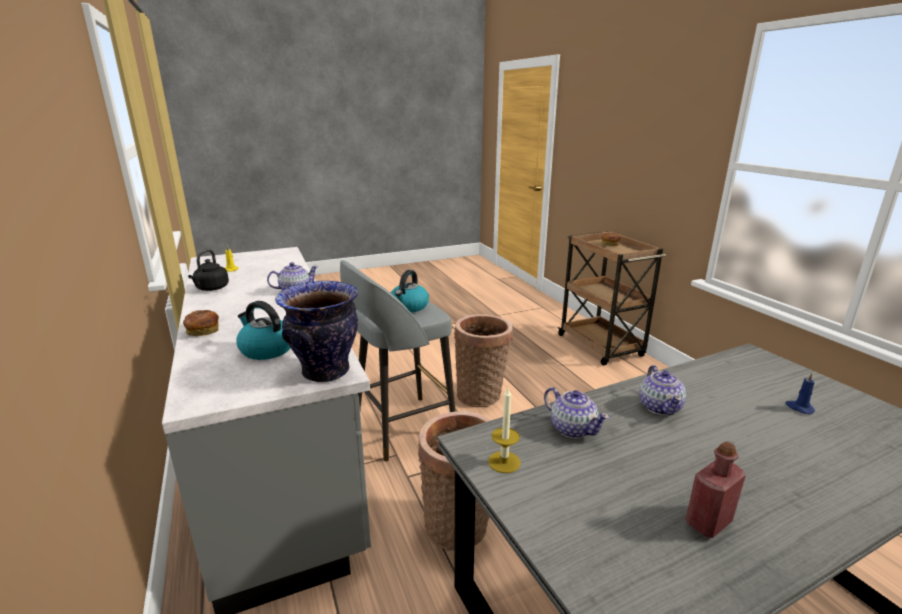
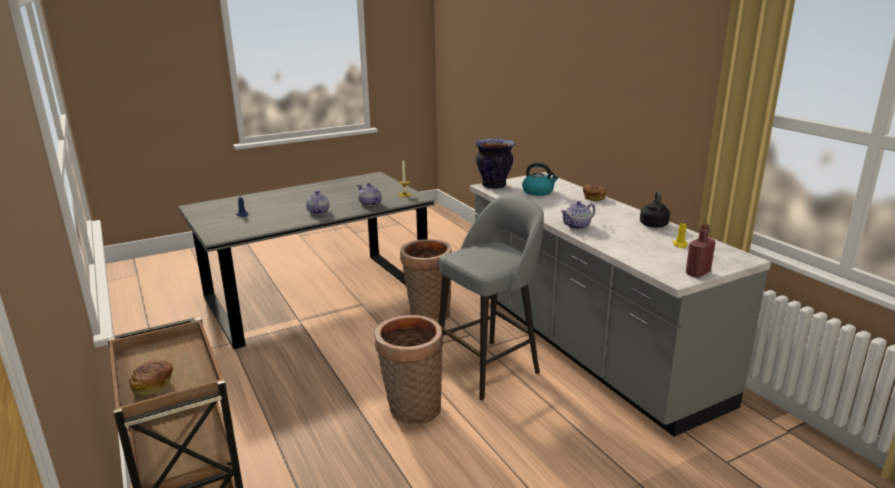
camera: 175 degrees right, 0 degrees up
kettle [391,270,429,312] -> none
red bottle [685,442,746,538] -> red bottle moved to [686,223,716,278]

